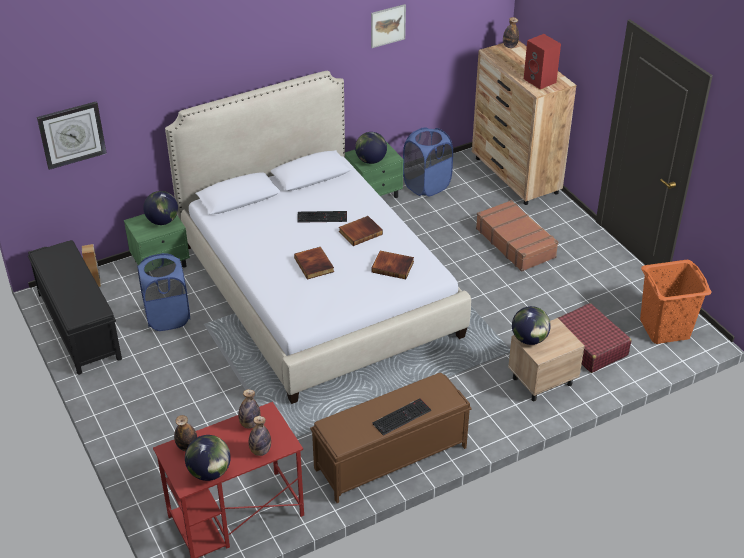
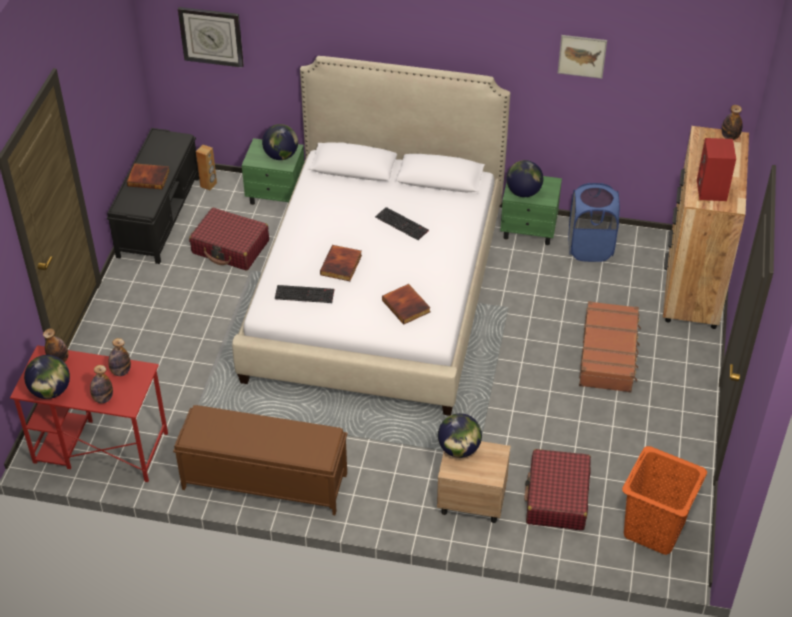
camera: 40 degrees right, 5 degrees up
blue laundry basket [137,253,190,331] -> red suitcase [189,208,269,270]
book [339,216,383,246] -> book moved to [127,163,170,190]
keyboard [372,398,431,436] -> keyboard moved to [275,285,334,303]

